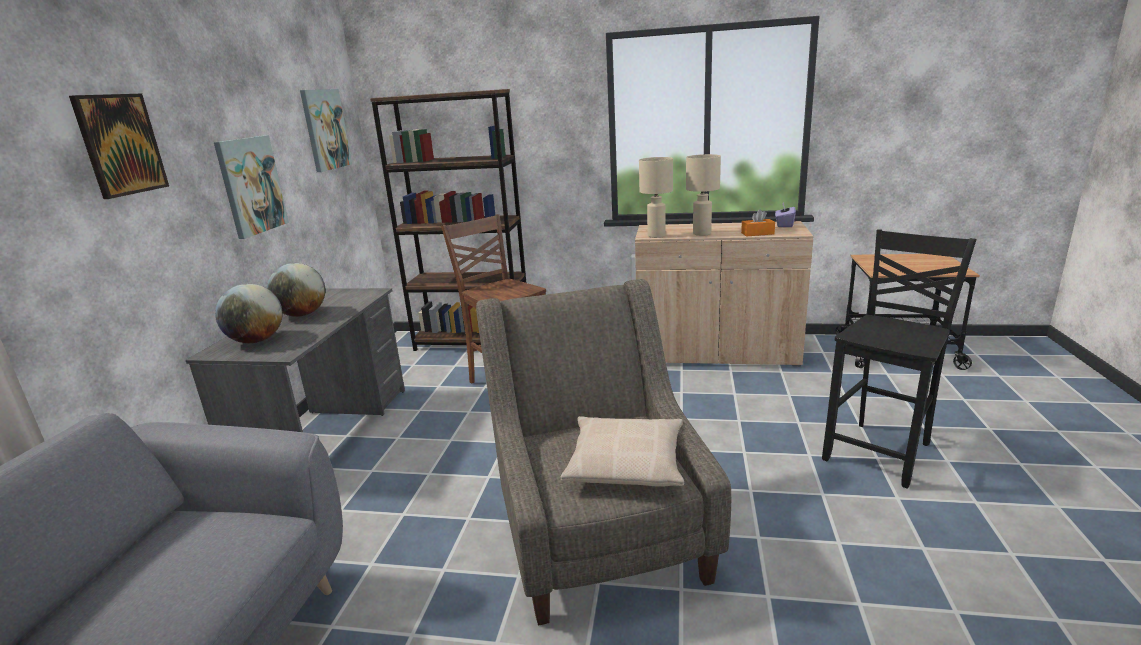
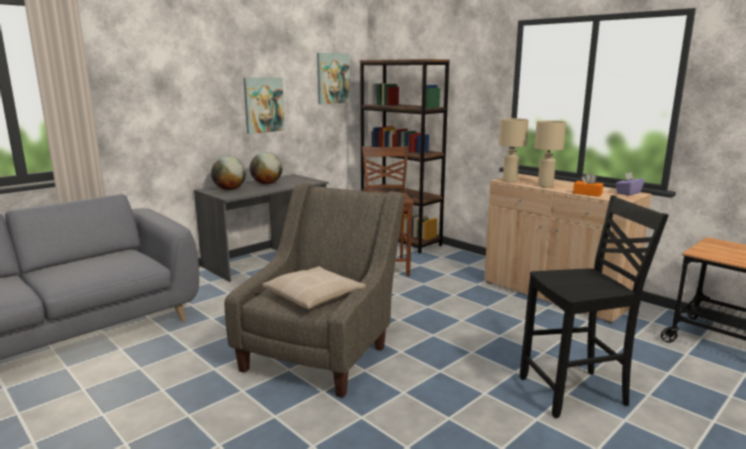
camera: 35 degrees right, 5 degrees down
picture [69,94,169,199] -> none

